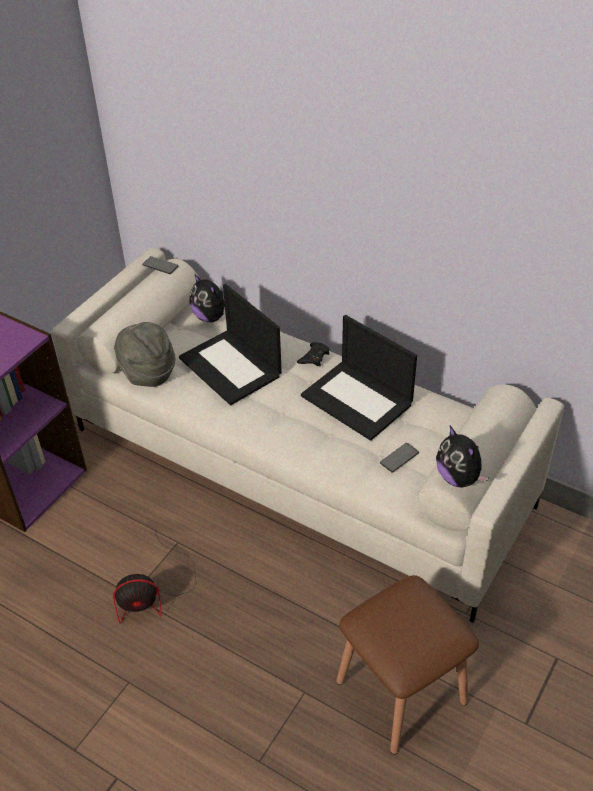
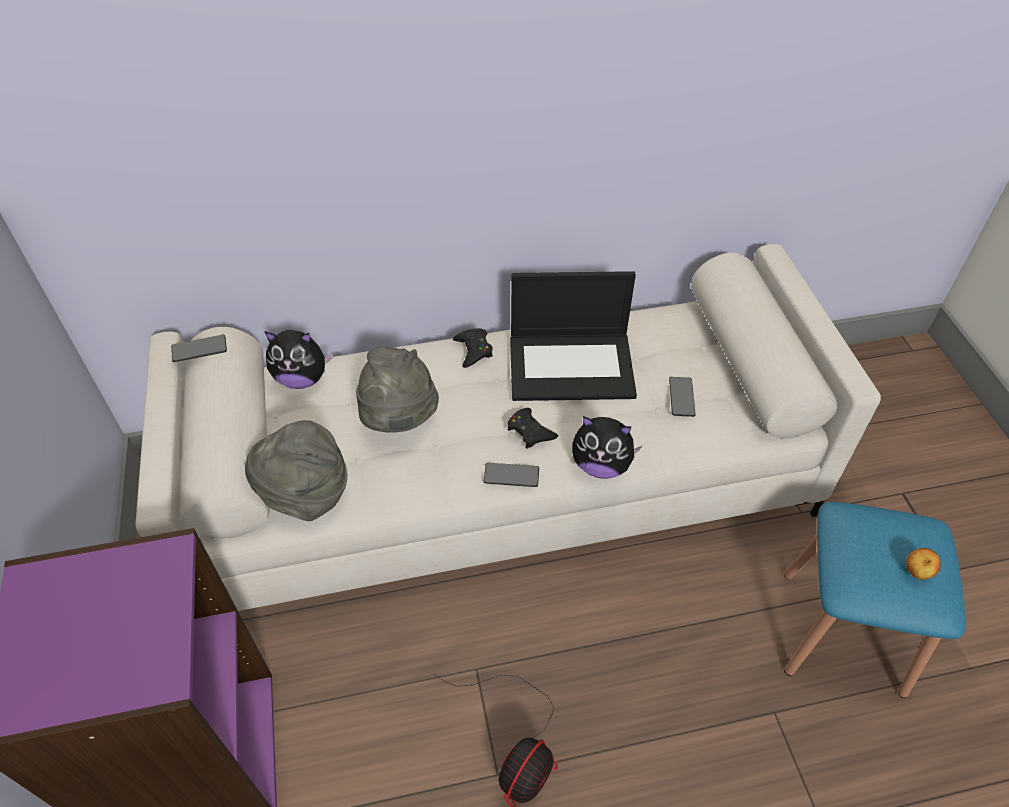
camera: 45 degrees left, 5 degrees up
laptop [179,284,282,405] -> grey hat [356,347,439,433]
brown stool [336,575,479,755] -> blue stool [784,502,966,698]
plush toy [436,426,489,488] -> plush toy moved to [572,416,642,479]
none -> phone [484,463,539,487]
none -> black game controller [508,408,558,449]
none -> apple [906,548,941,580]

